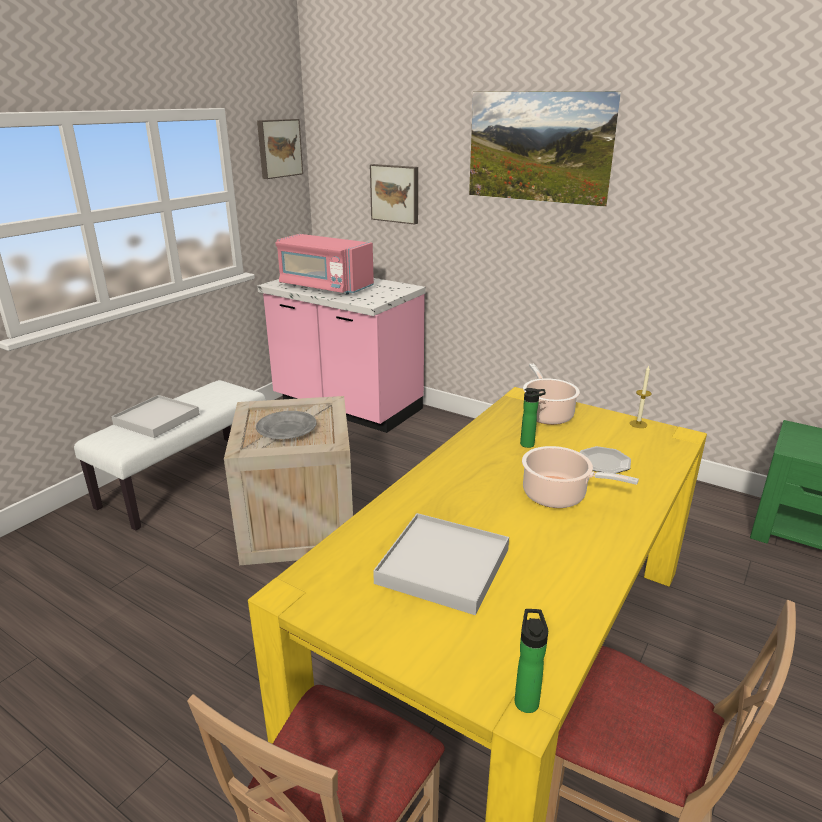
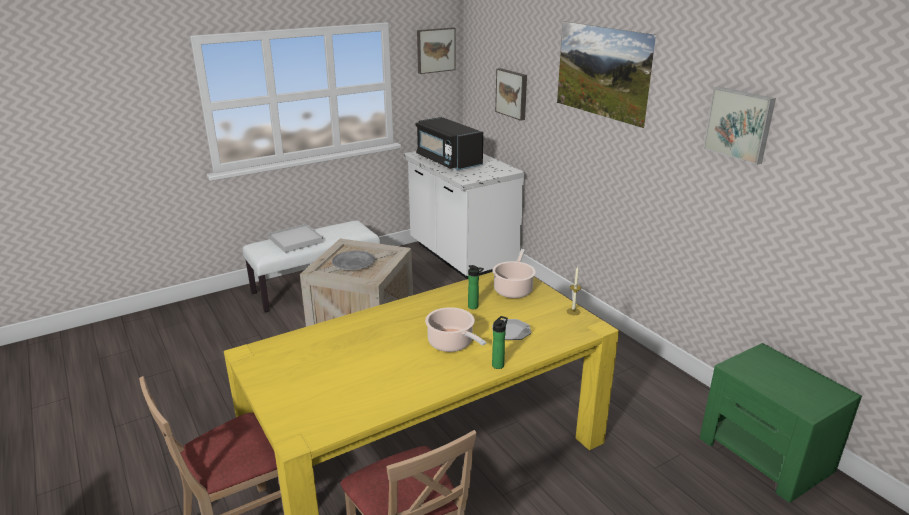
camera: 25 degrees right, 0 degrees up
pink counter [257,278,426,433] -> white counter [403,151,525,279]
pink microwave [275,234,374,295] -> black microwave [415,117,483,170]
white tray [373,513,509,615] -> none
bottle [515,609,548,713] -> bottle moved to [492,316,508,369]
none -> picture [703,87,776,165]

